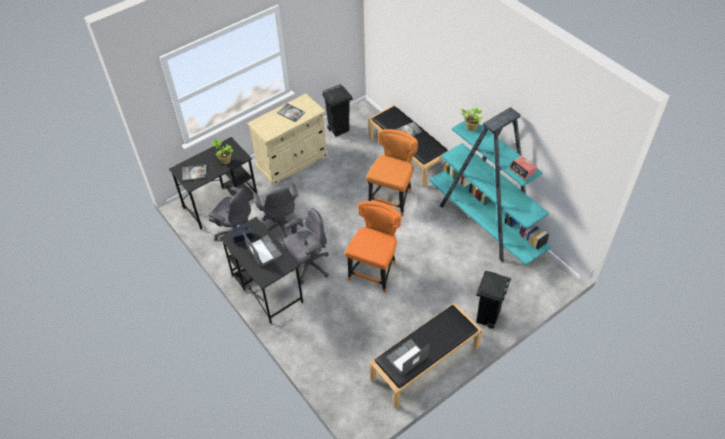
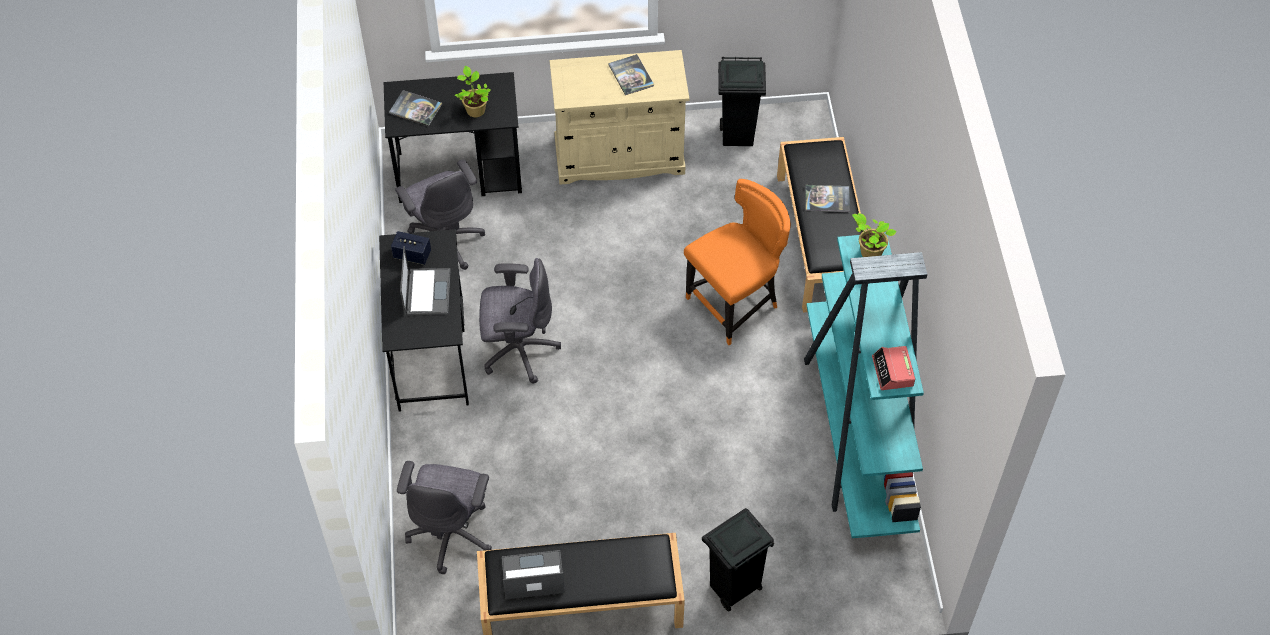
camera: 30 degrees right, 5 degrees up
grey office chair [253,183,303,238] -> grey office chair moved to [397,461,492,574]
orange chair [345,201,401,293] -> none

